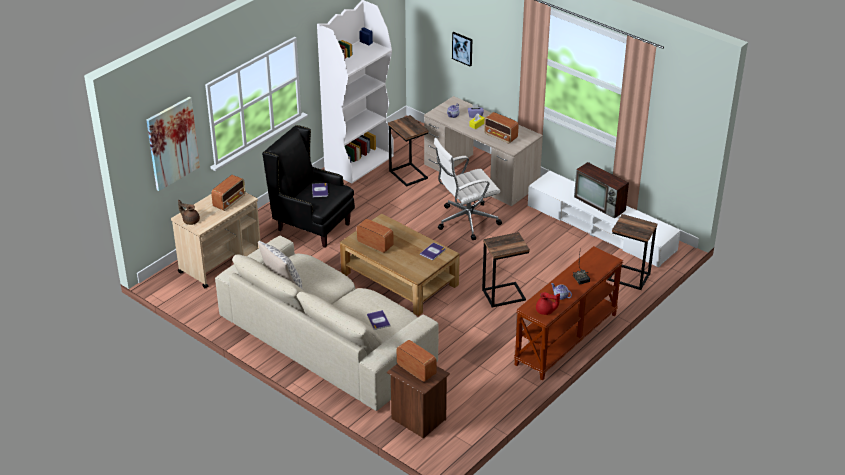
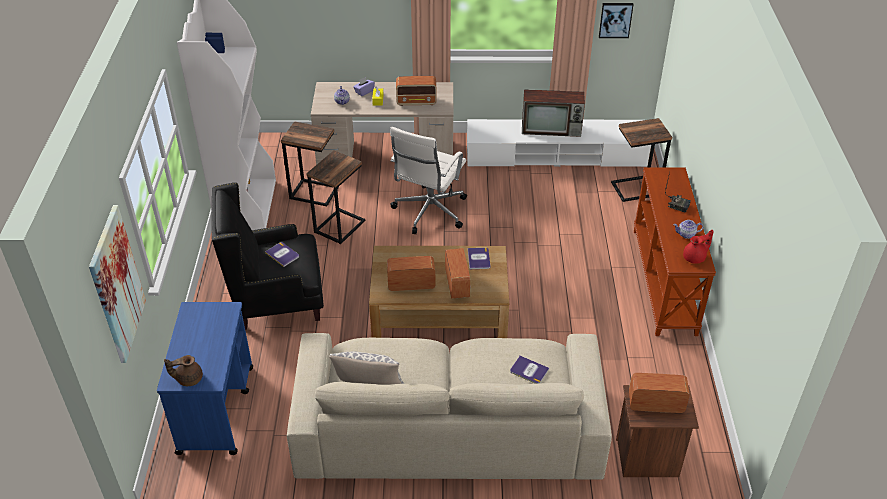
camera: 40 degrees left, 5 degrees up
beige cart [171,192,261,288] -> blue cart [157,302,253,455]
radio [211,175,245,211] -> radio moved to [445,248,471,299]
picture [452,32,472,67] -> picture moved to [599,3,634,38]
side table [482,232,530,308] -> side table moved to [306,150,365,244]

